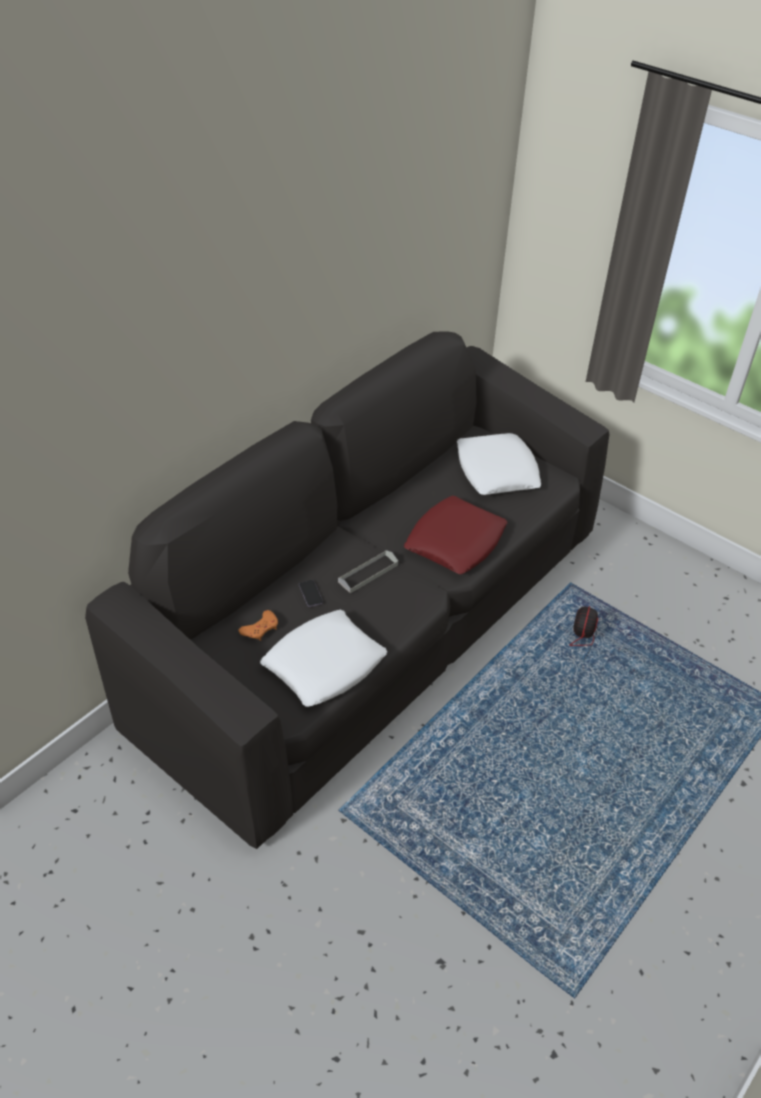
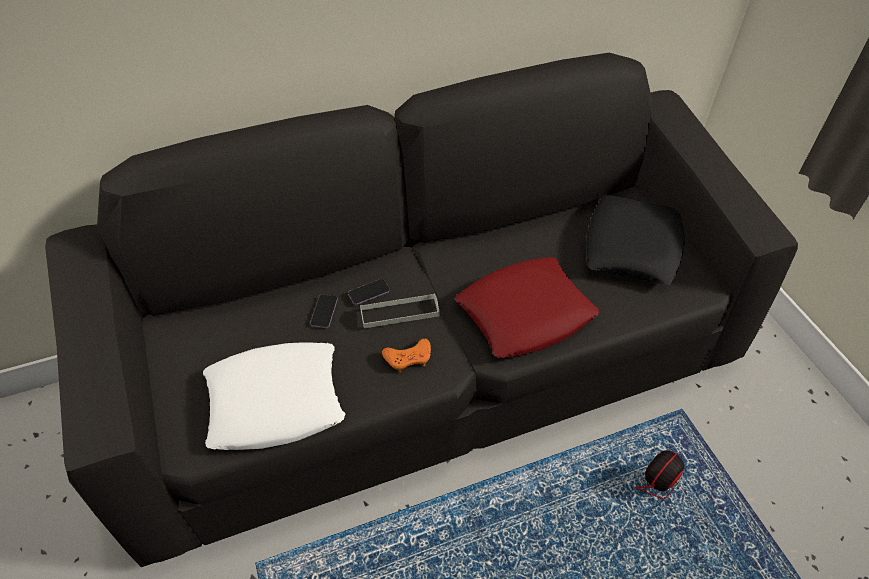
camera: 30 degrees right, 5 degrees up
orange game controller [239,610,278,641] -> orange game controller moved to [382,338,431,372]
white pillow [457,433,541,495] -> black pillow [586,195,685,285]
none -> phone [348,279,390,305]

